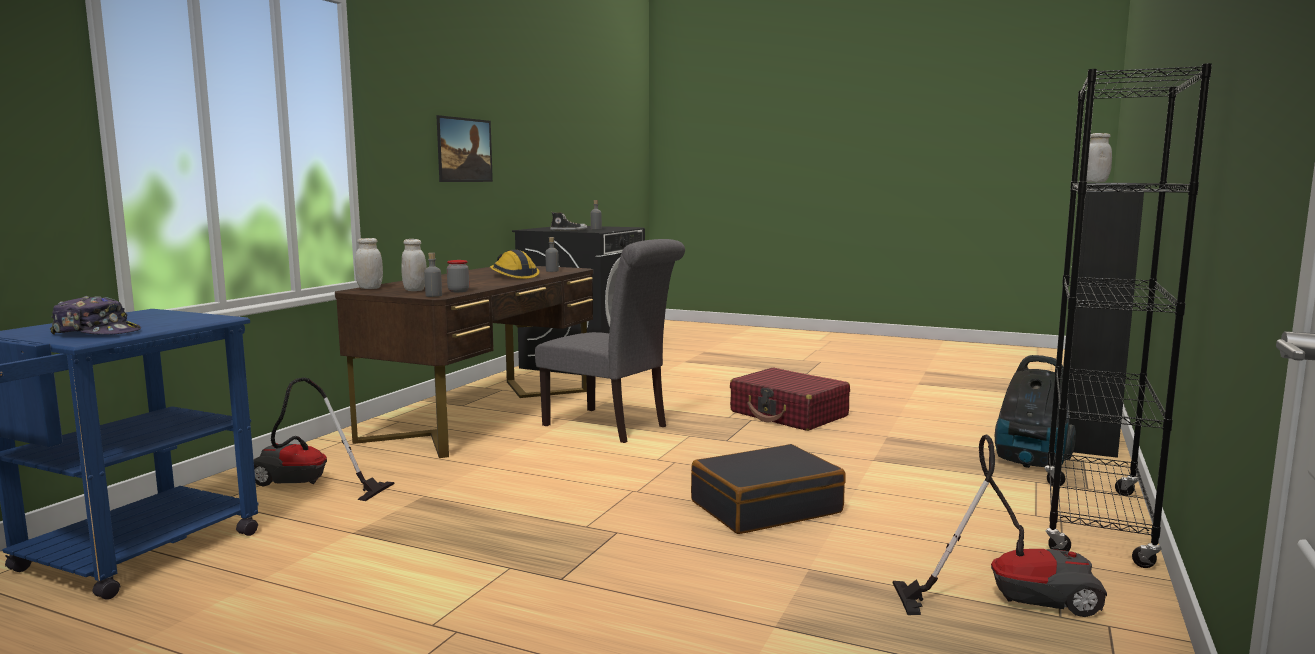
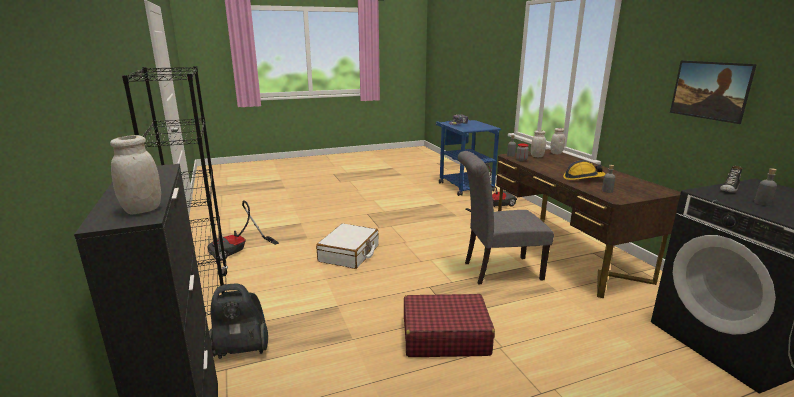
camera: 135 degrees right, 10 degrees up
black suitcase [691,444,846,534] -> white suitcase [316,223,379,269]

